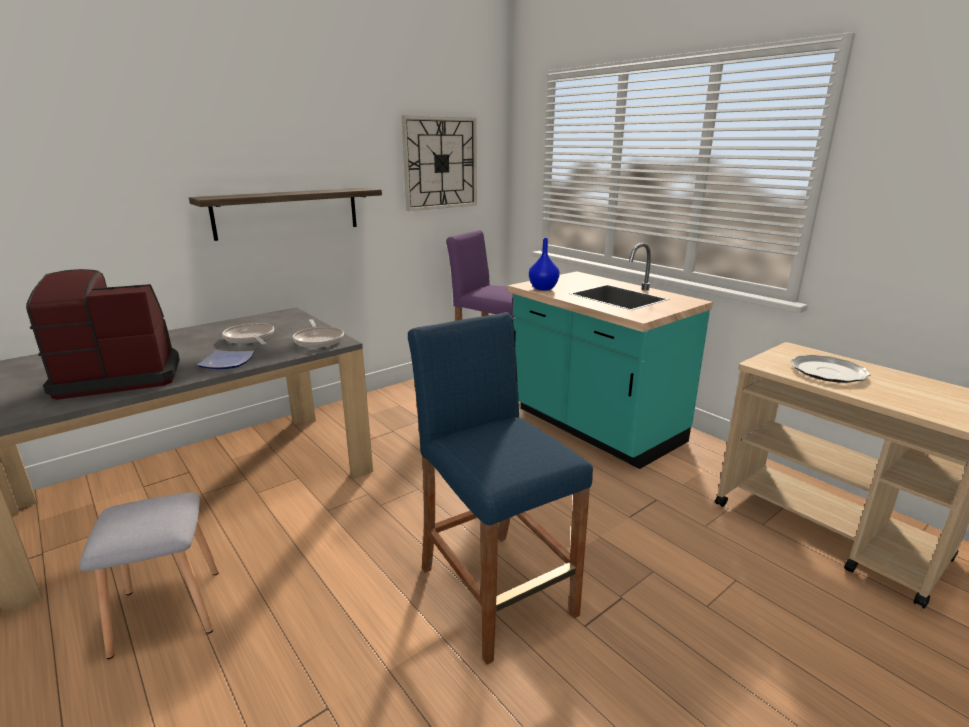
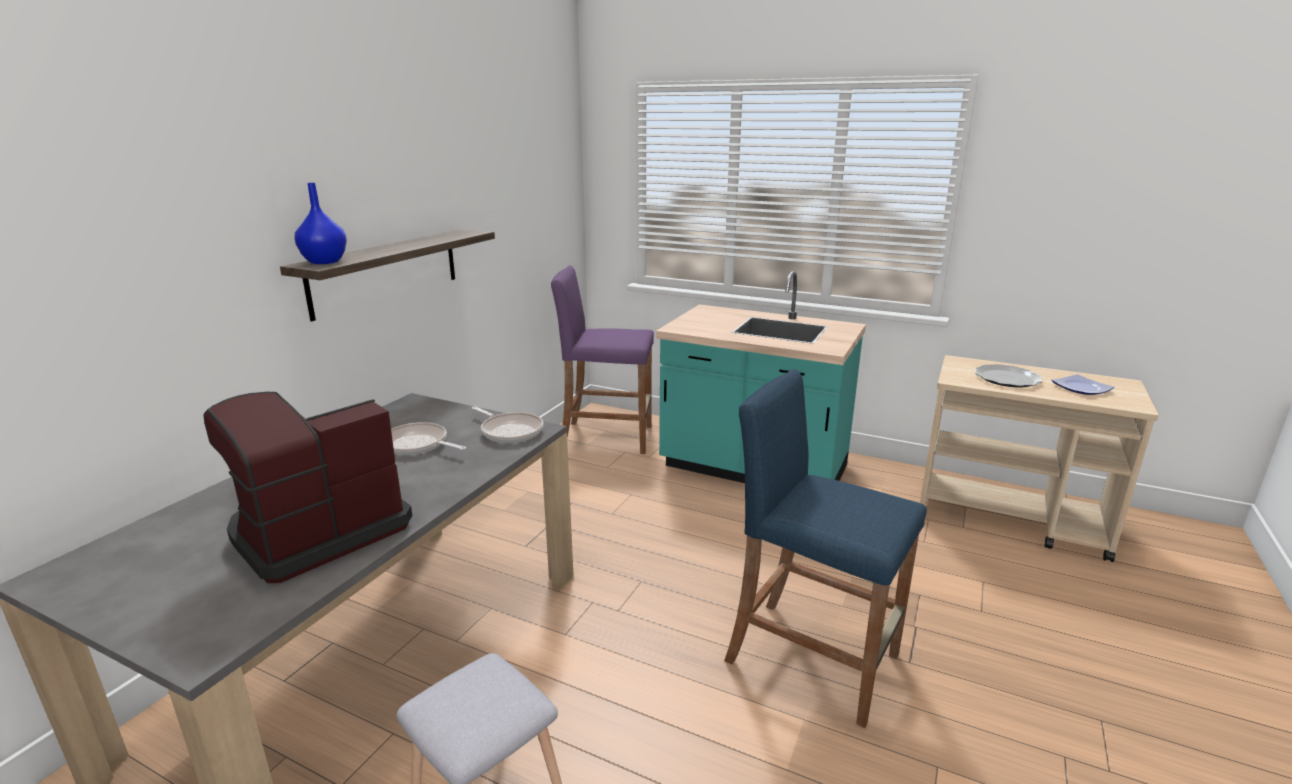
camera: 25 degrees left, 0 degrees up
plate [197,350,255,369] -> plate moved to [1051,374,1115,395]
wall clock [402,116,477,211] -> none
blue vase [529,238,560,290] -> blue vase moved to [294,183,347,264]

